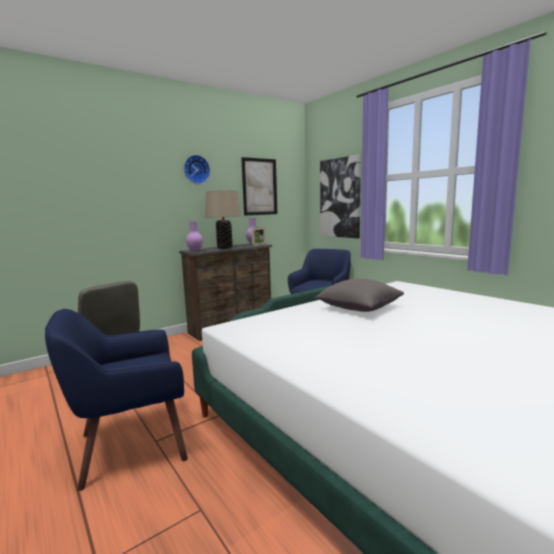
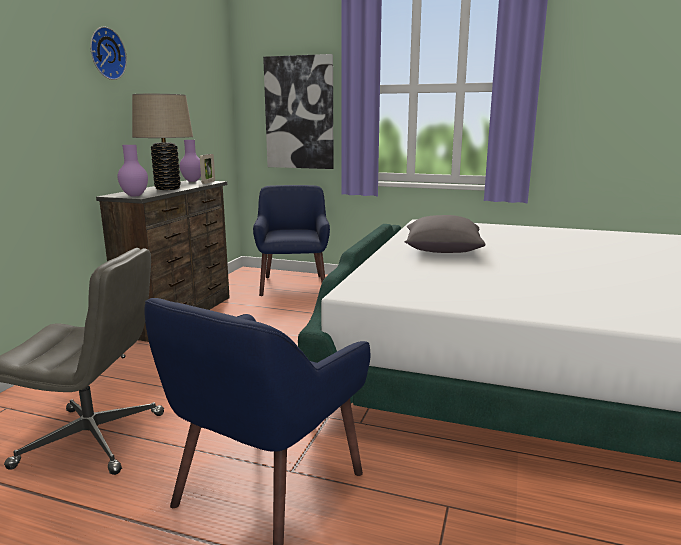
camera: 35 degrees left, 5 degrees up
picture [241,157,277,216] -> none

